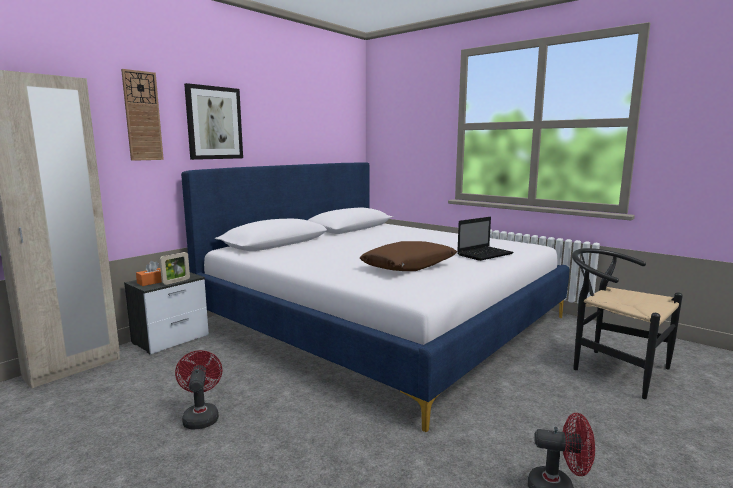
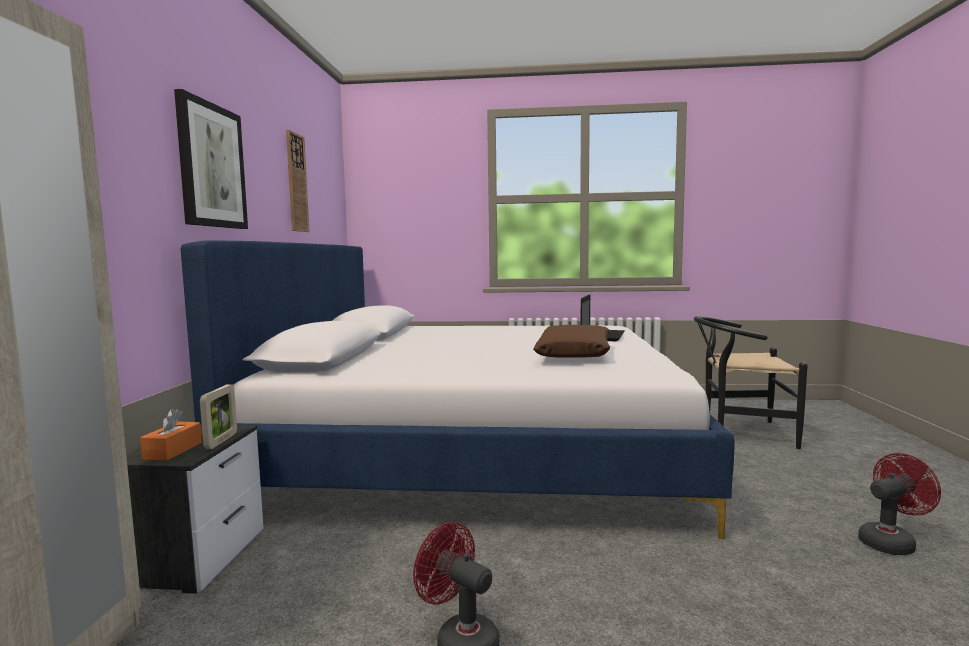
camera: 35 degrees left, 5 degrees down
wall clock [121,69,164,161] -> wall clock moved to [286,130,310,232]

